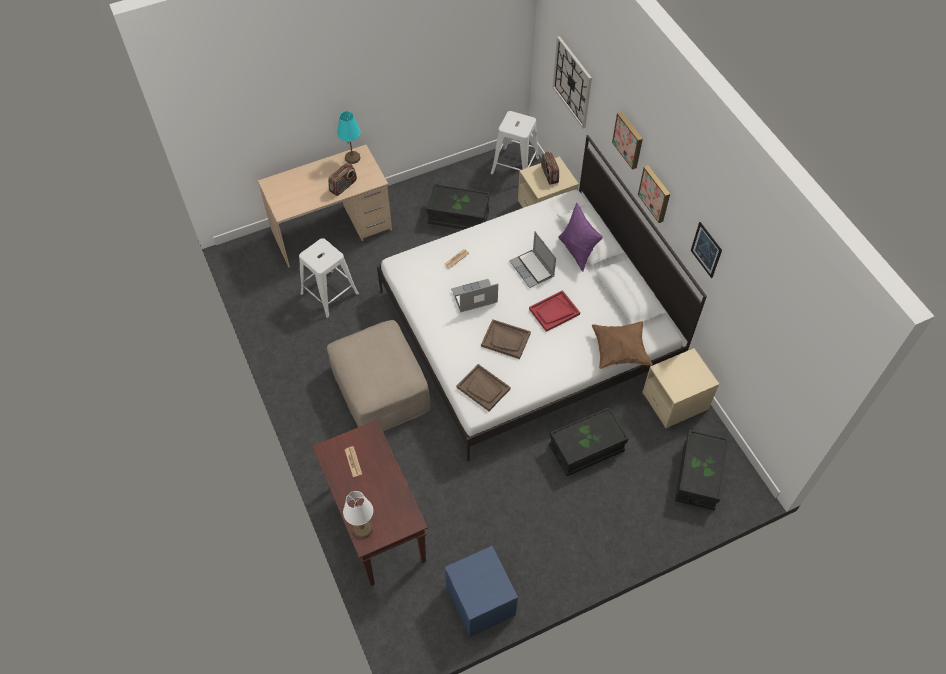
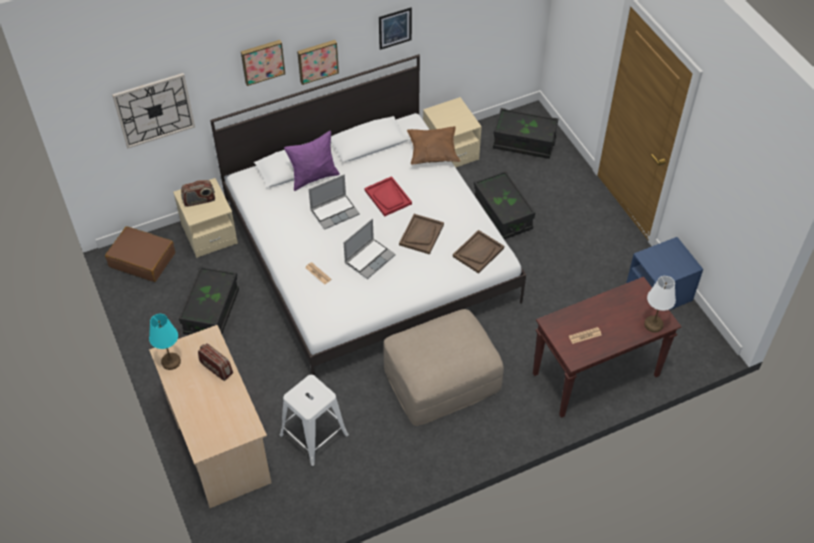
camera: 90 degrees left, 5 degrees down
laptop [451,279,498,313] -> laptop turned 120 degrees counterclockwise [343,219,396,279]
white stool [491,111,539,175] -> brown suitcase [105,226,175,282]

